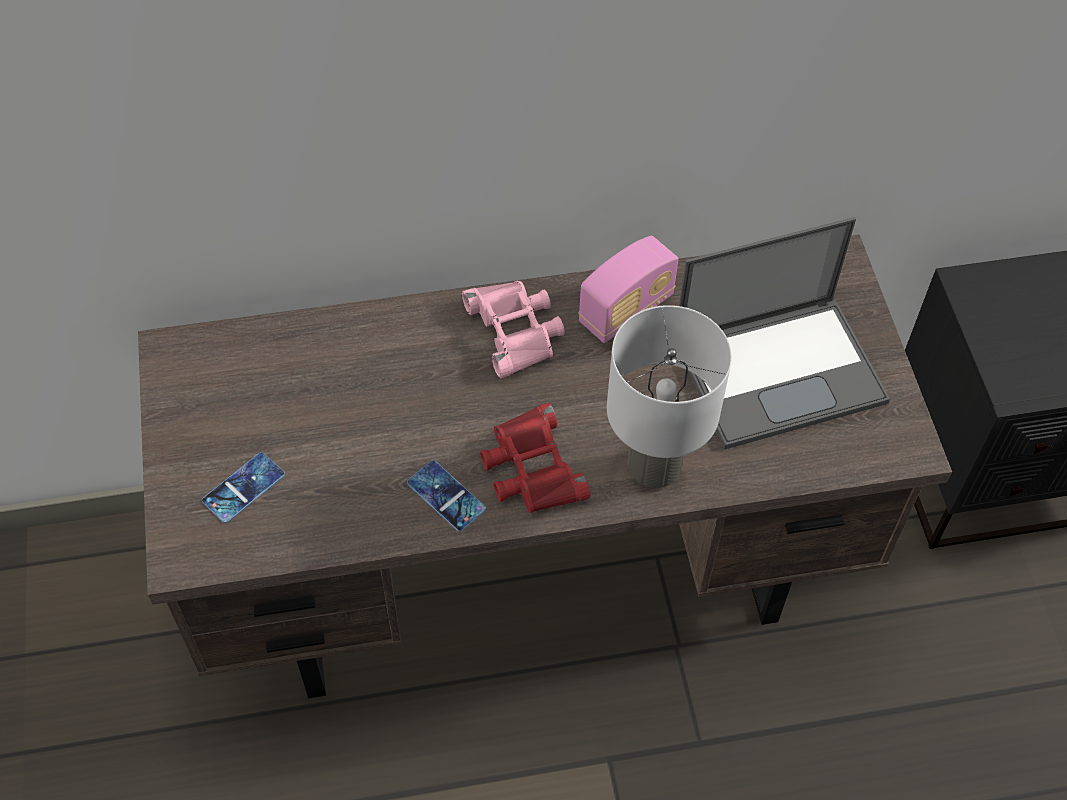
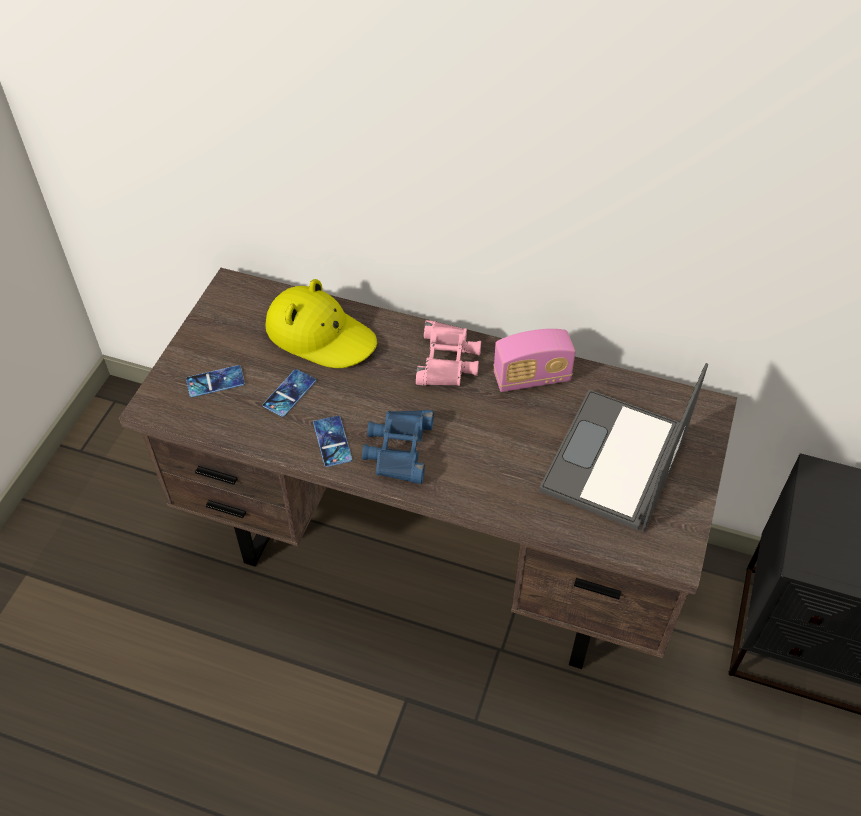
camera: 30 degrees right, 5 degrees down
red binoculars [480,403,590,513] -> blue binoculars [362,410,434,484]
white table lamp [607,305,732,488] -> none
laptop [679,217,890,450] -> laptop turned 105 degrees clockwise [539,363,708,532]
none -> phone [263,369,316,417]
none -> yellow hat [265,279,377,368]

